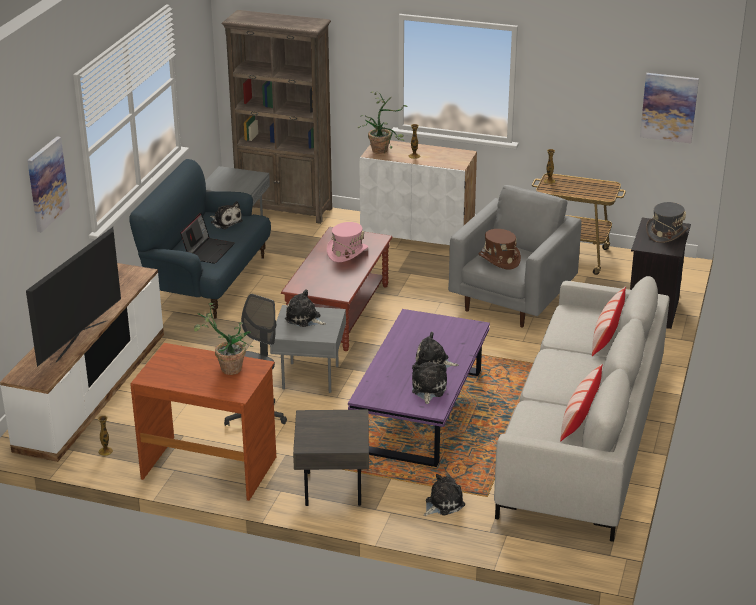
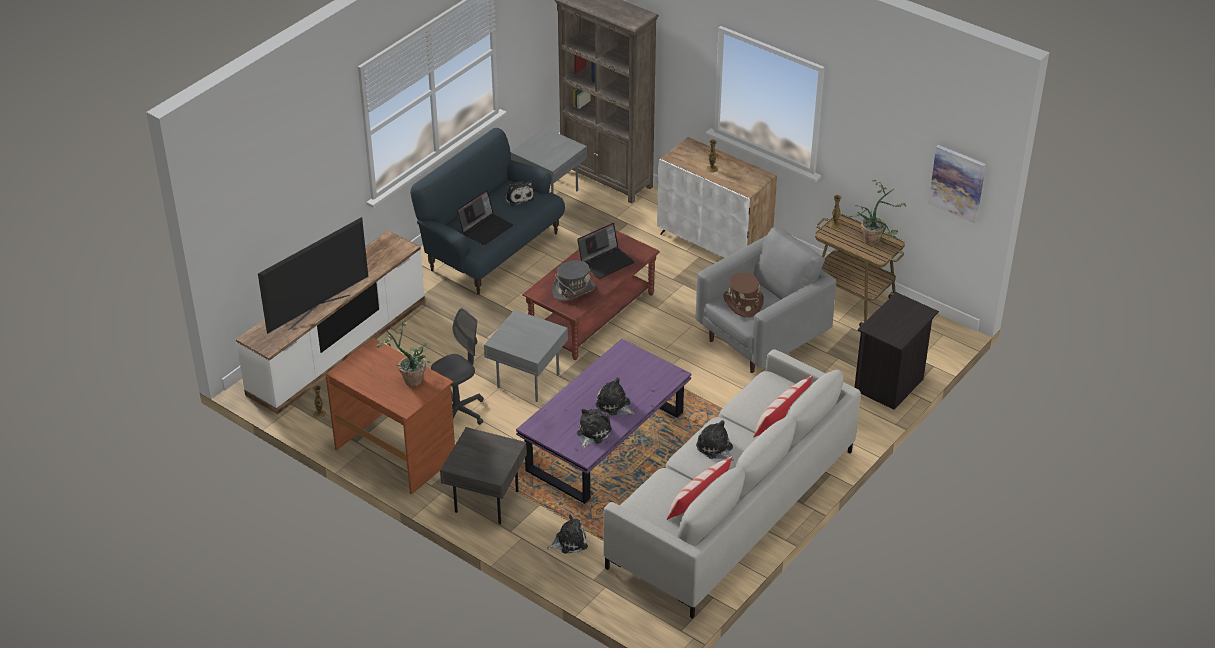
camera: 20 degrees right, 10 degrees up
picture [27,137,70,232] -> none
plush toy [285,290,326,327] -> plush toy moved to [696,420,734,461]
pink hat [327,222,368,262] -> laptop [577,223,634,279]
potted plant [358,91,408,154] -> potted plant moved to [850,180,906,245]
grey hat [646,202,688,243] -> grey hat moved to [552,260,595,301]

